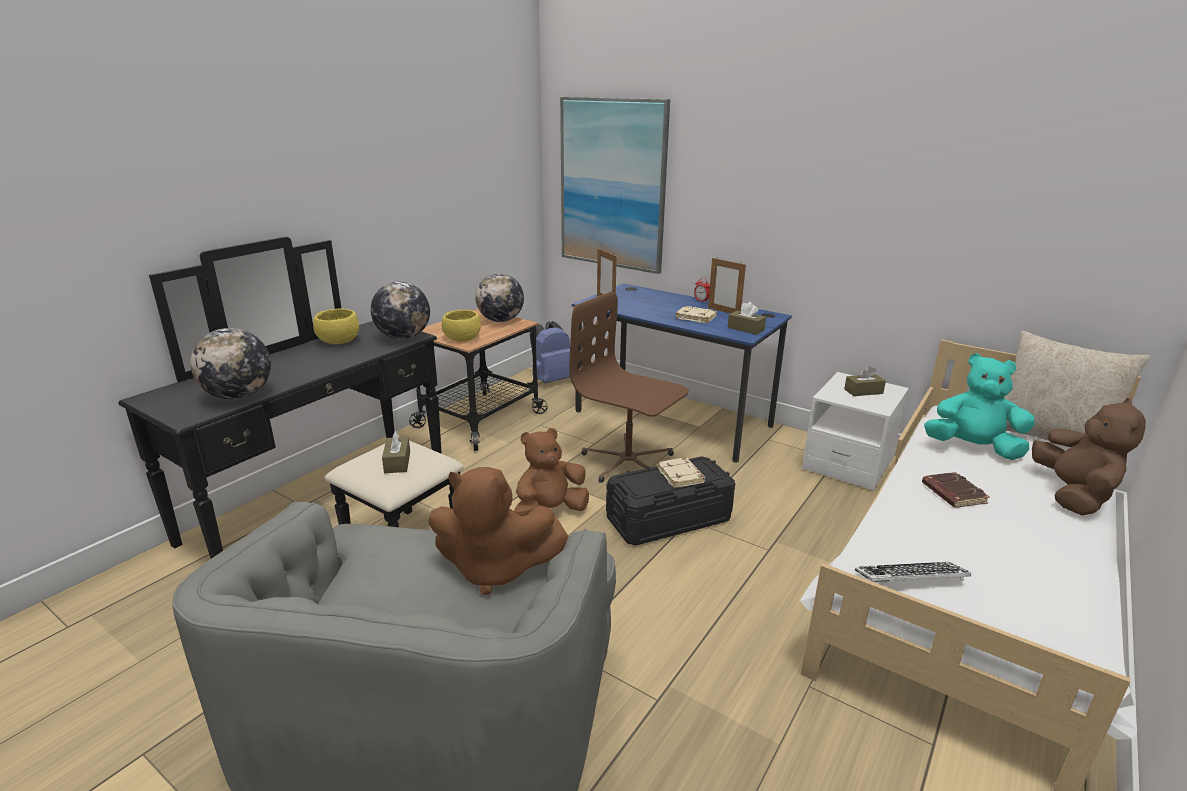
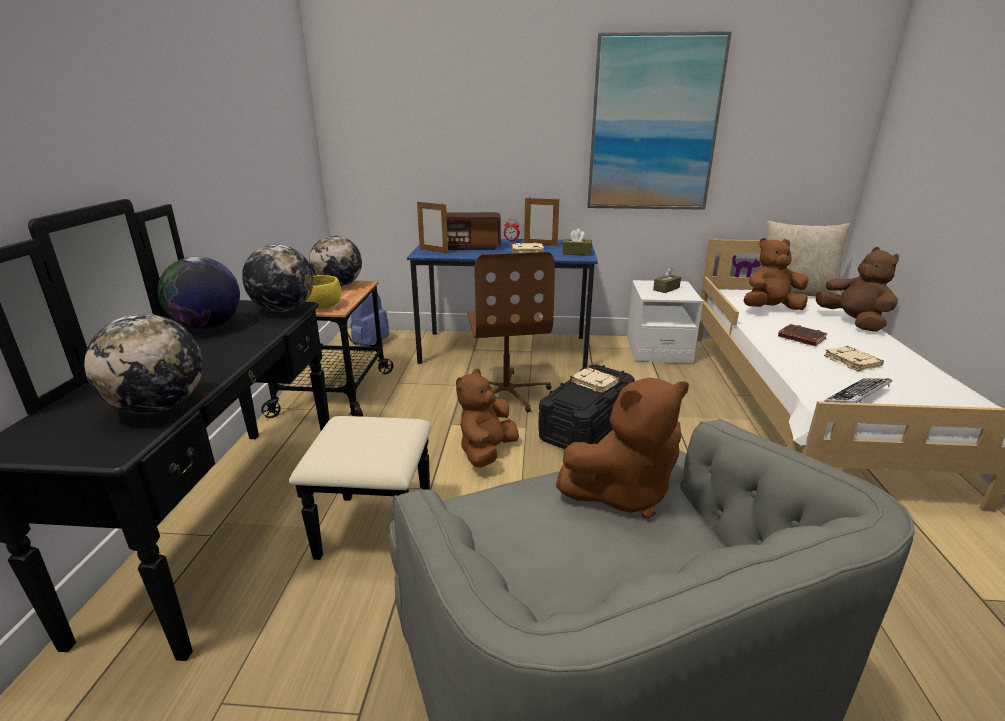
camera: 30 degrees left, 0 degrees up
yellow bowl [313,309,359,344] -> globe [157,256,240,330]
brown tissue box [382,430,410,473] -> none
picture [560,97,670,274] -> picture moved to [587,31,732,210]
brown office chair [569,291,688,483] -> brown office chair turned 105 degrees counterclockwise [467,252,555,412]
turquoise plush toy [924,353,1034,460] -> brown plush toy [744,238,809,310]
none -> radio [446,212,501,250]
none -> beige book [824,346,884,371]

